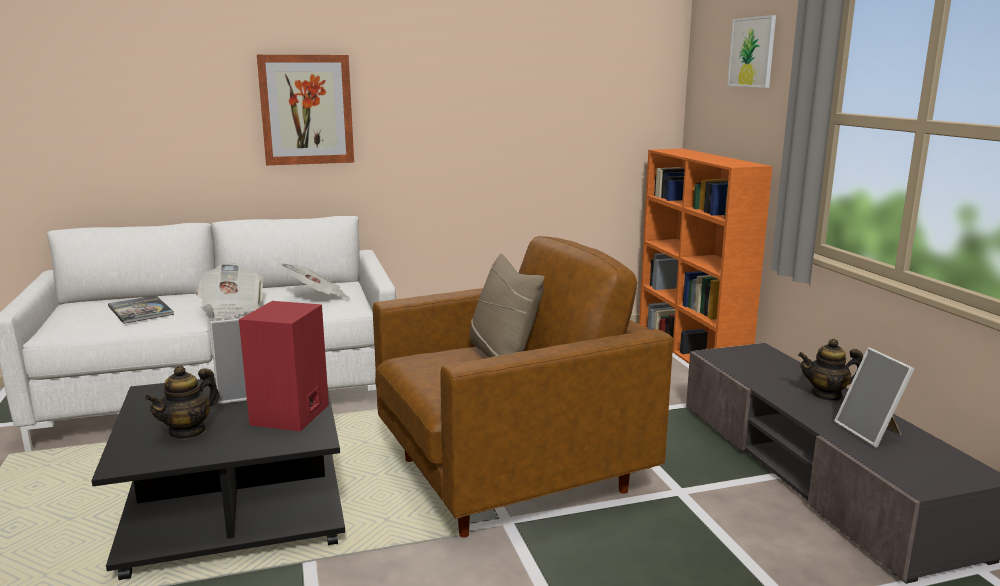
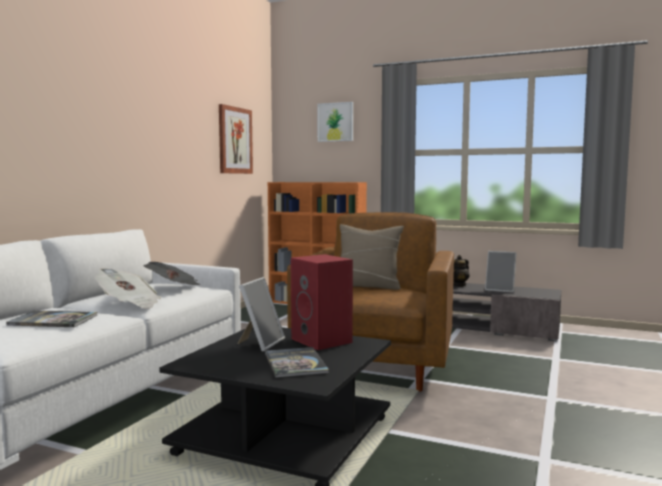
camera: 50 degrees left, 10 degrees down
teapot [145,365,220,440] -> book [265,347,329,378]
picture [257,55,354,165] -> picture moved to [219,104,253,174]

